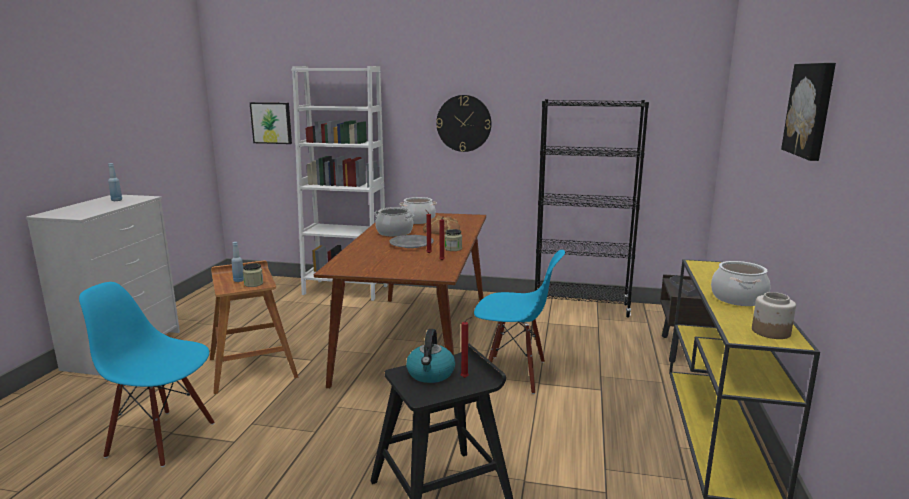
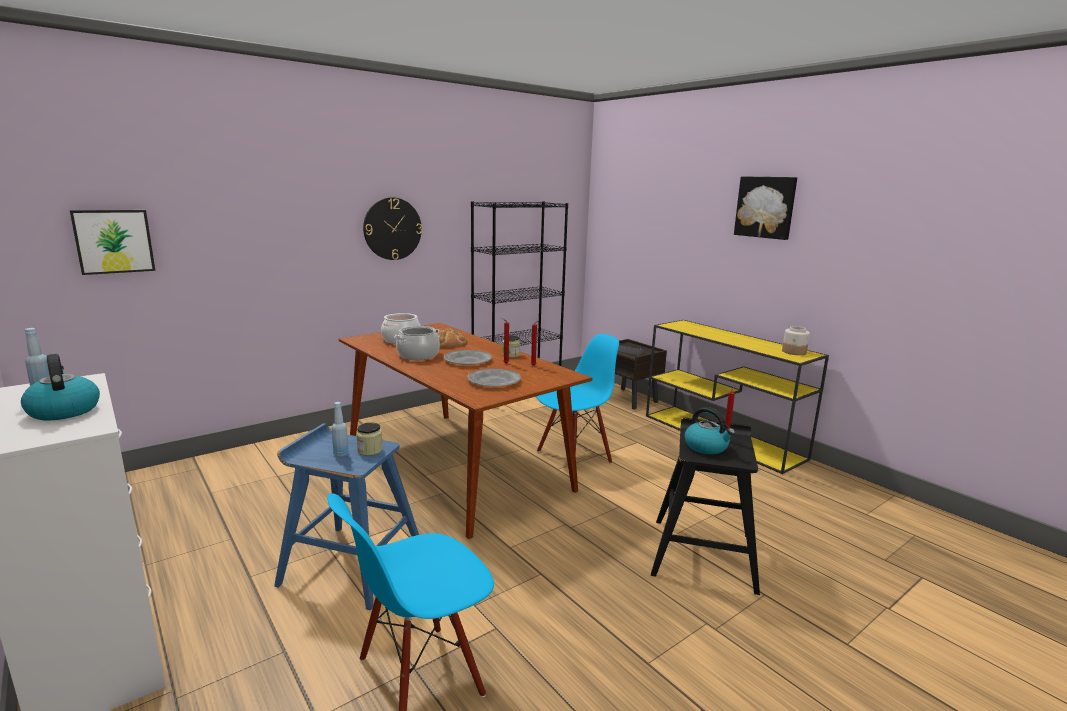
camera: 50 degrees left, 0 degrees up
brown stool [210,261,299,394] -> blue stool [274,423,419,610]
white bookcase [291,66,388,301] -> none
cooking pot [711,261,771,306] -> none
none -> kettle [21,354,100,420]
none -> grey plate [467,369,521,387]

